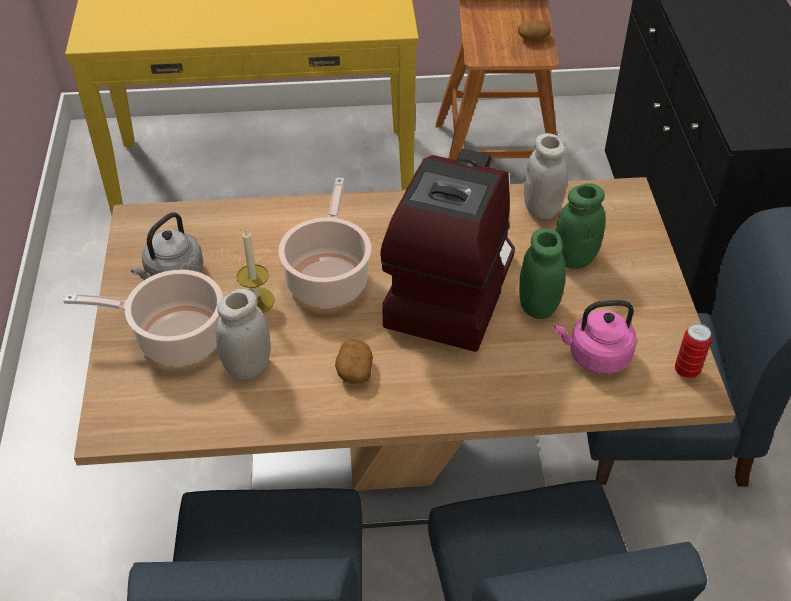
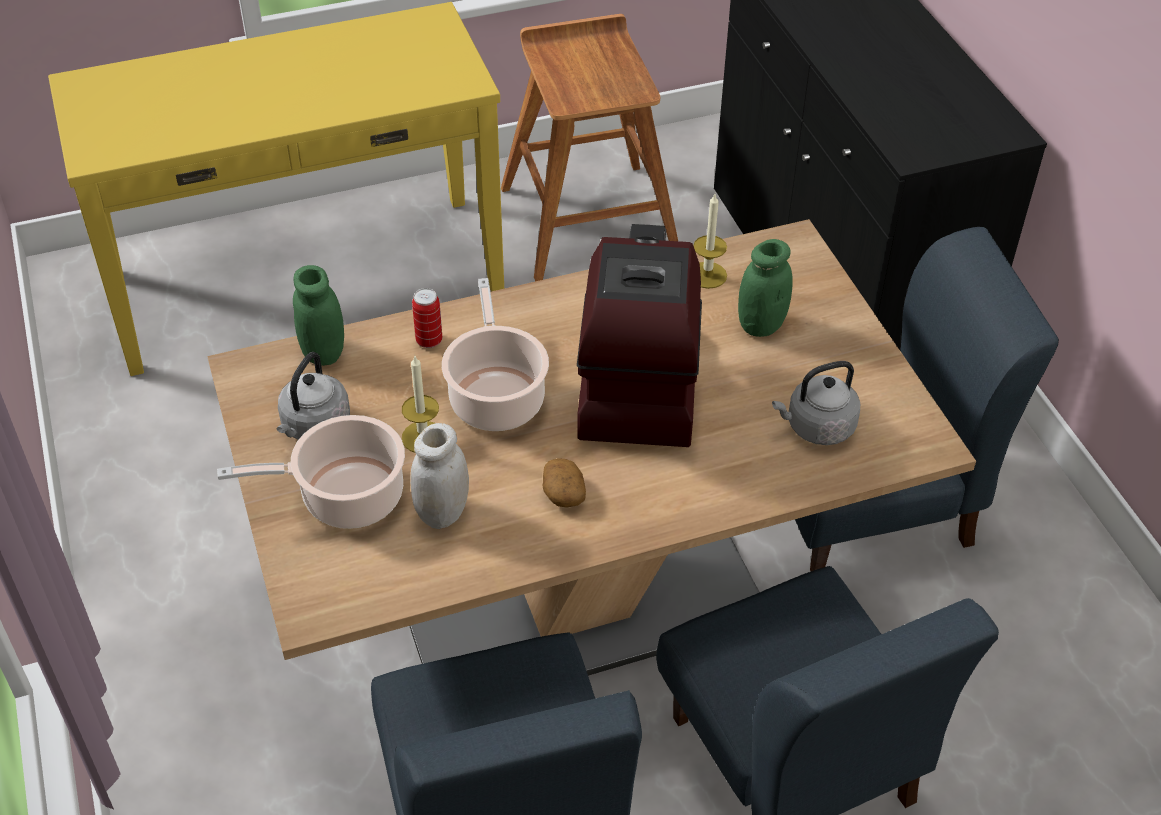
camera: 15 degrees left, 0 degrees up
potato [518,20,551,41] -> none
green jar [519,228,566,319] -> green jar moved to [293,265,344,366]
white jar [524,133,568,219] -> candle [693,194,727,289]
pink kettle [555,300,637,374] -> grey kettle [772,361,860,445]
can [675,323,712,379] -> can moved to [412,288,442,348]

